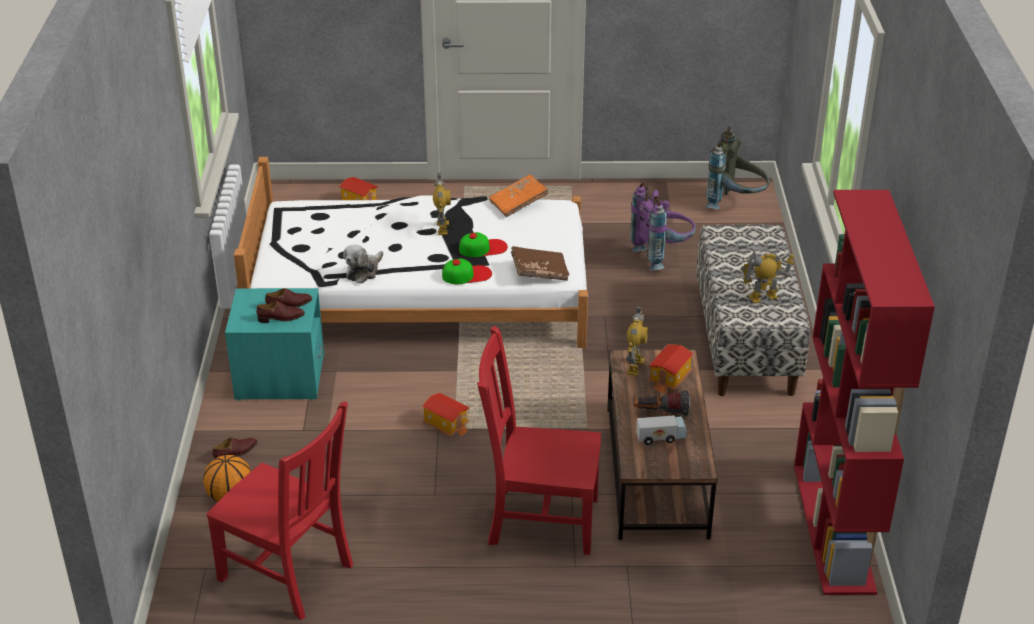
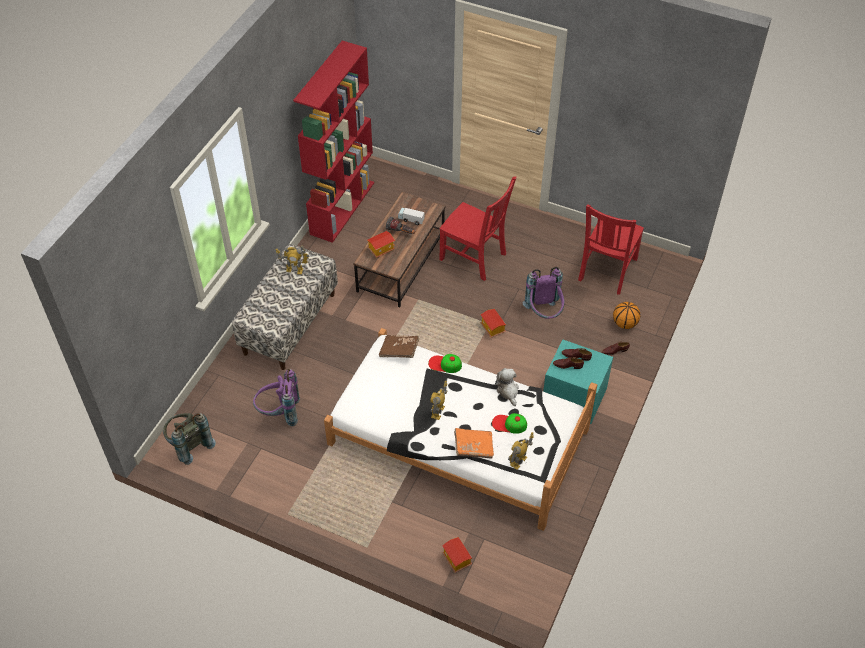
camera: 155 degrees left, 15 degrees up
red chair [206,402,353,620] -> red chair turned 120 degrees counterclockwise [578,204,644,295]
plush toy [343,245,383,284] -> plush toy turned 75 degrees counterclockwise [495,368,519,406]
cap [459,232,508,257] -> cap moved to [492,413,527,434]
orange book [489,175,549,217] -> orange book moved to [454,428,494,458]
toy robot [626,306,648,376] -> toy robot moved to [508,432,534,470]
none -> purple backpack [523,267,565,319]

